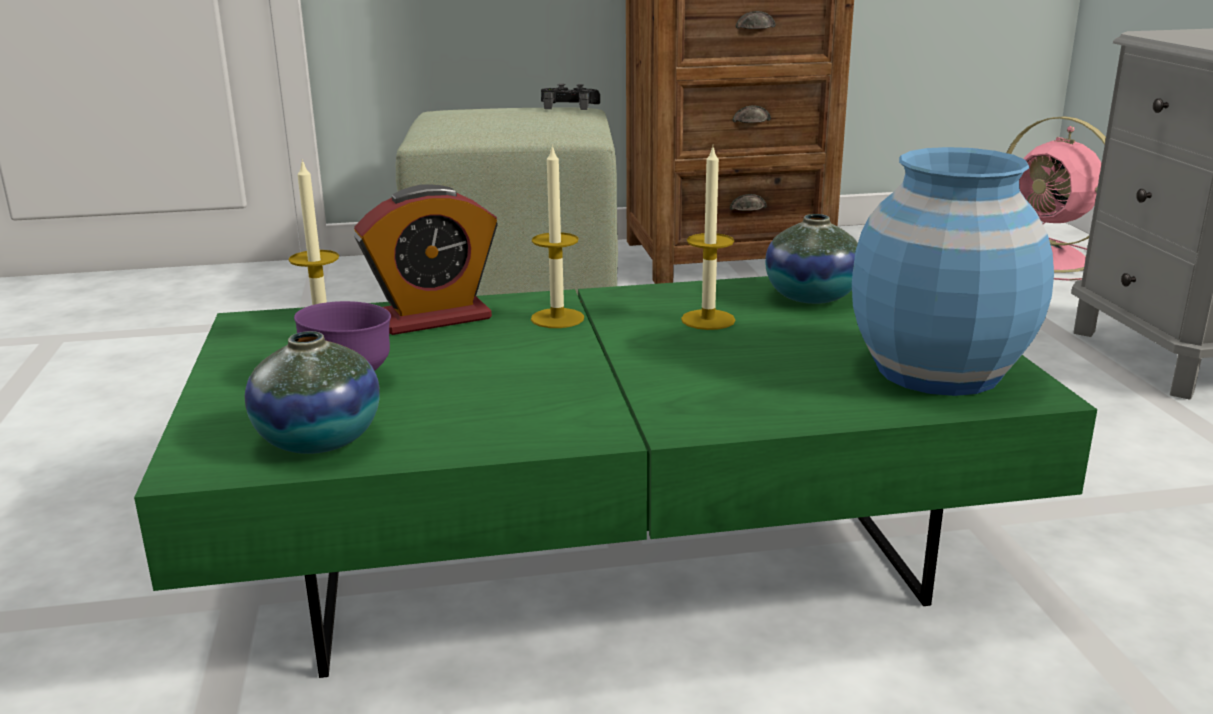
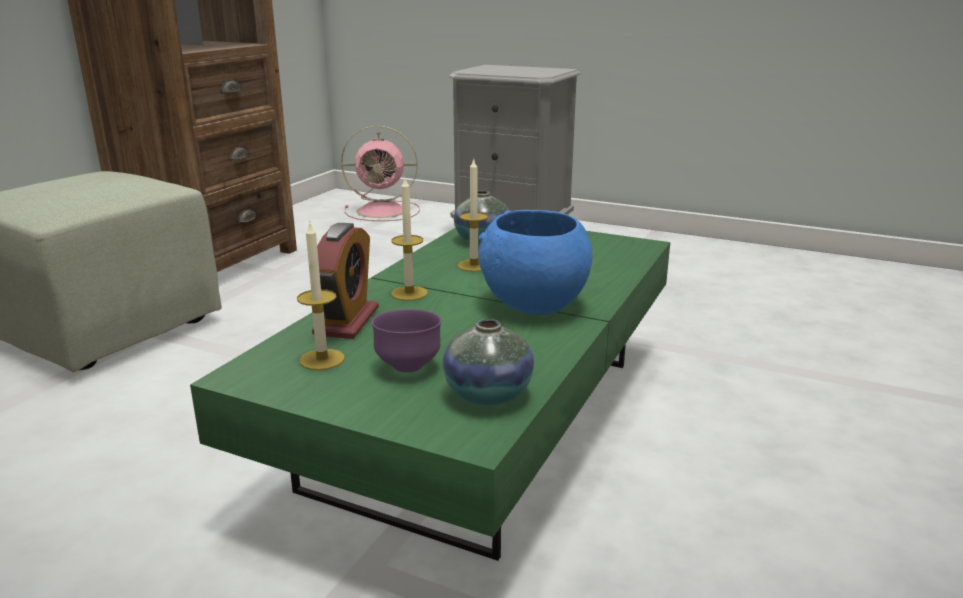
camera: 55 degrees left, 0 degrees up
black game controller [541,84,600,110] -> none
blue vase [852,147,1054,396] -> none
none -> blue bowl [478,210,592,315]

